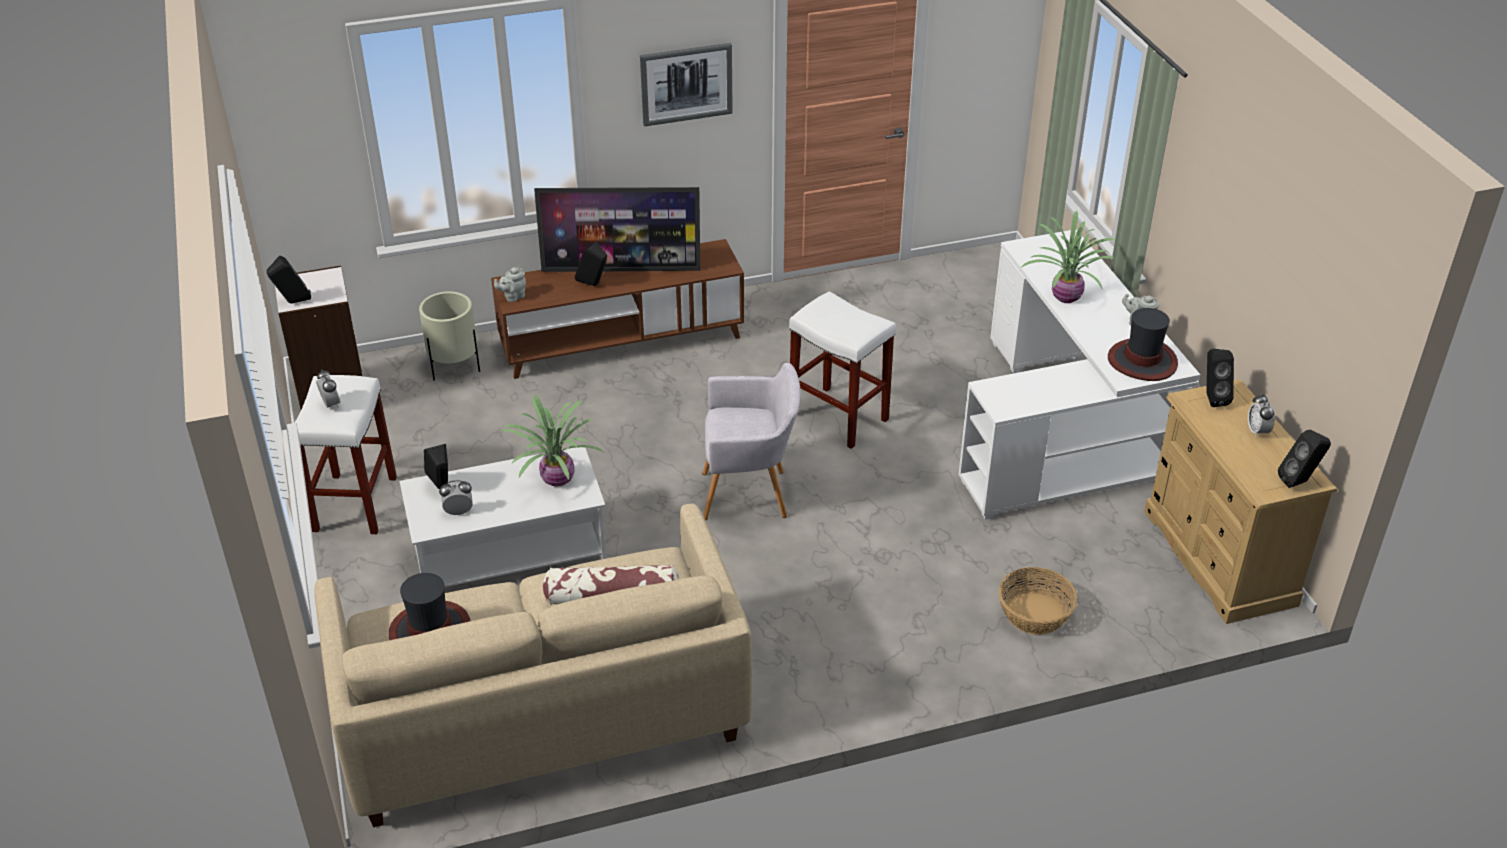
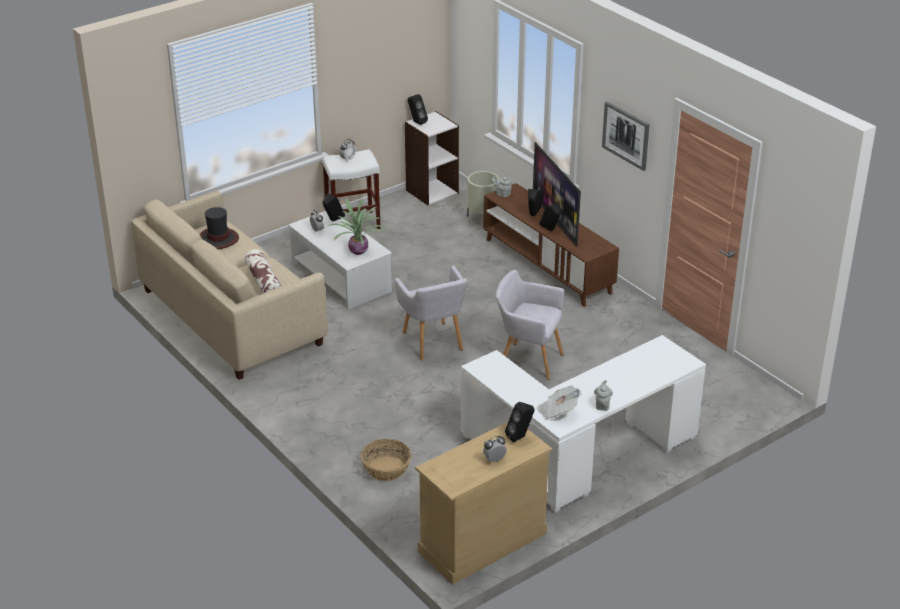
camera: 70 degrees right, 5 degrees down
white stool [789,291,896,449] -> grey armchair [496,270,564,380]
potted plant [1021,211,1115,303] -> none
hat [1108,308,1178,381] -> newspaper [537,386,581,420]
black speaker [1278,430,1331,488] -> black speaker moved to [539,202,561,231]

